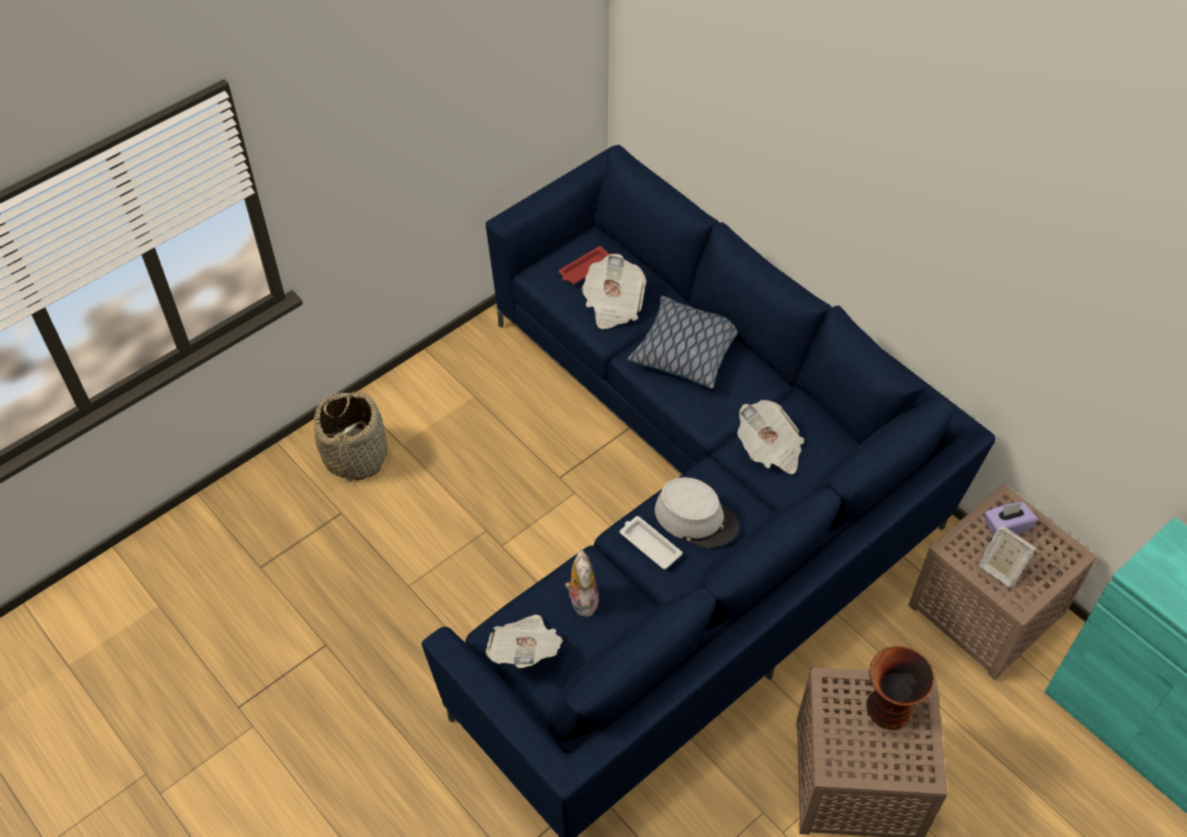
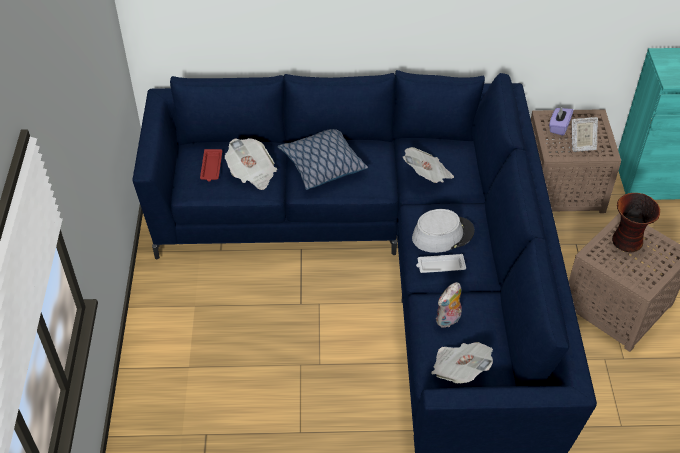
camera: 50 degrees left, 5 degrees down
basket [314,390,387,483] -> none
plush toy [565,549,599,617] -> plush toy turned 75 degrees counterclockwise [436,282,462,328]

